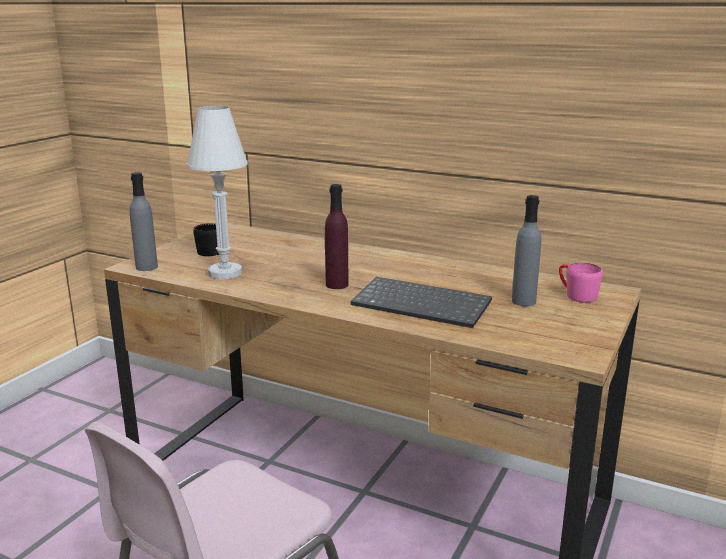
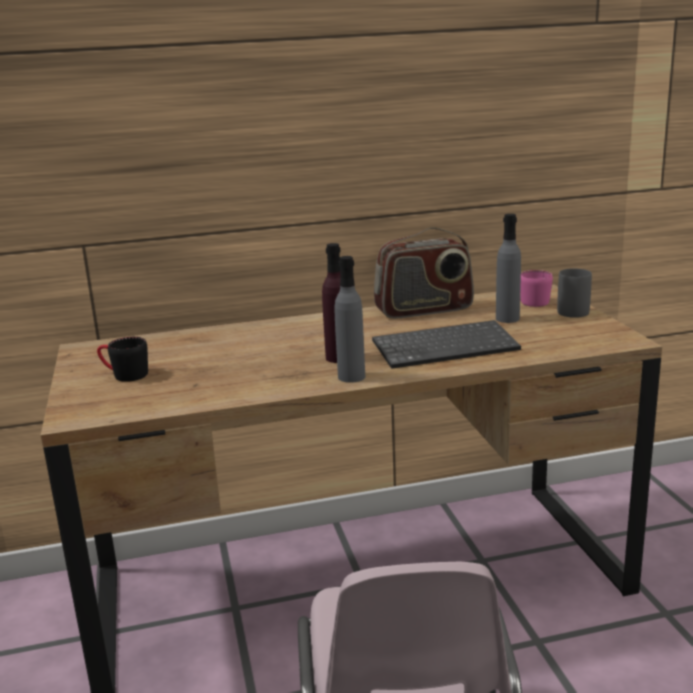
camera: 40 degrees left, 0 degrees up
grey bottle [130,172,158,271] -> grey bottle moved to [335,256,365,383]
white table lamp [187,106,248,279] -> none
none -> radio [374,227,474,318]
none -> grey mug [557,268,592,318]

